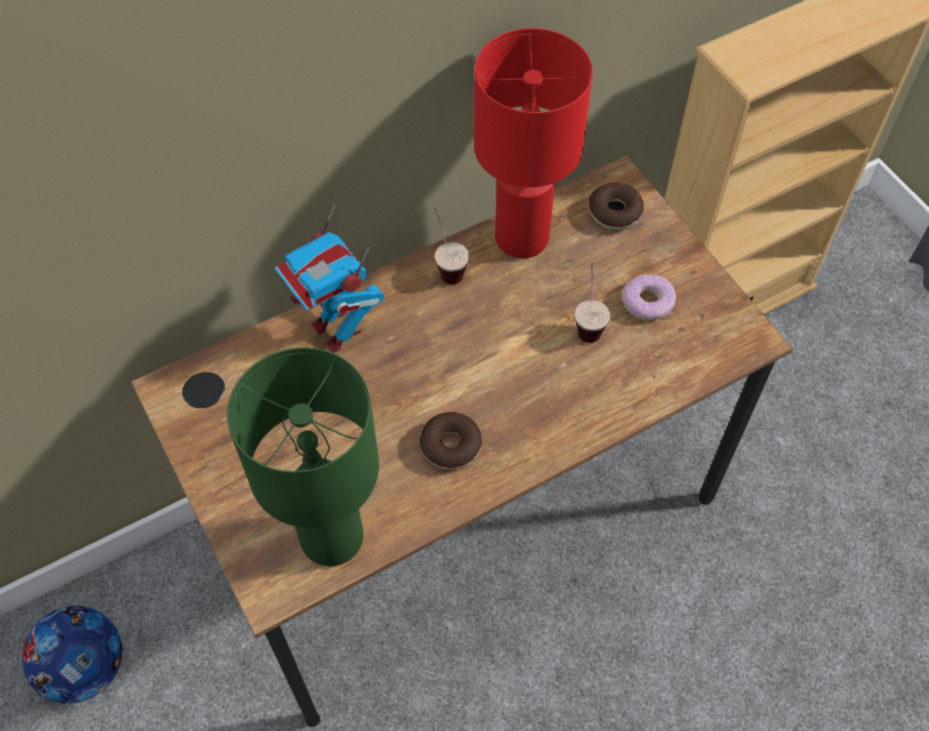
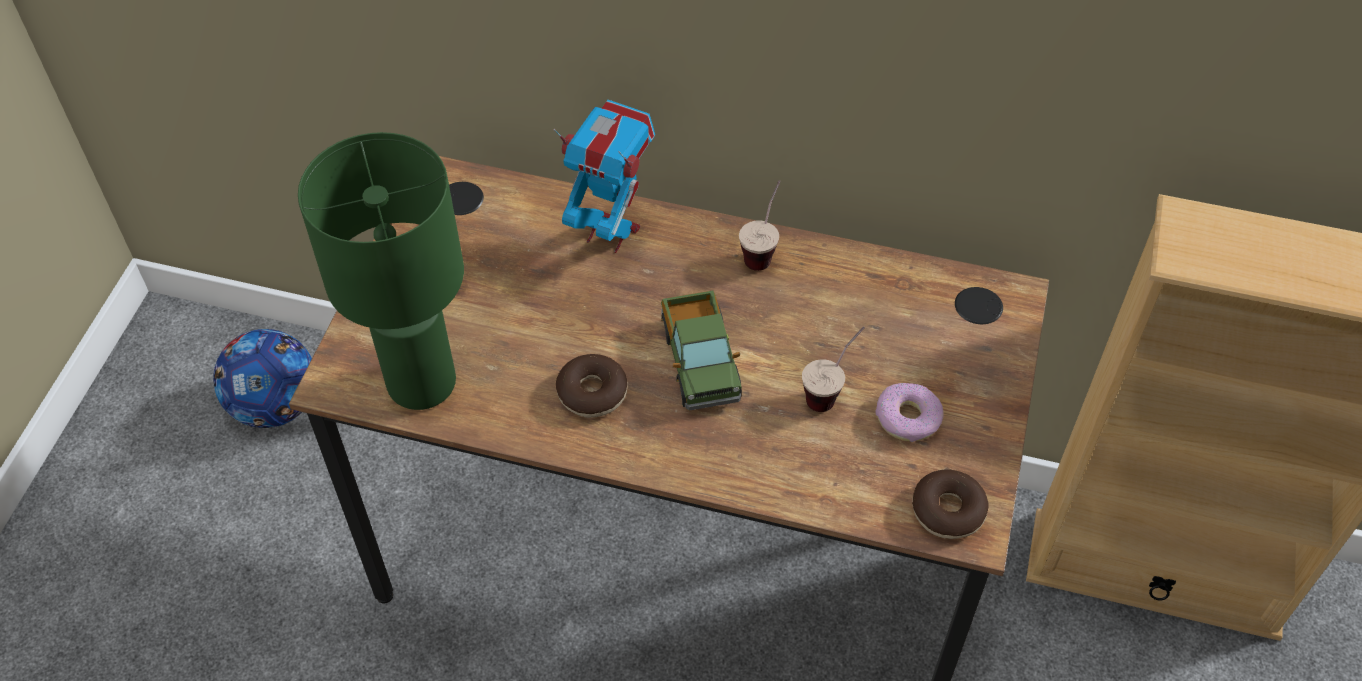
camera: 45 degrees right, 5 degrees down
toy robot [274,205,384,353] -> toy robot turned 105 degrees clockwise [553,100,655,253]
red table lamp [474,28,593,258] -> none
donut [589,183,644,230] -> donut moved to [912,469,989,539]
none -> toy truck [661,291,742,411]

